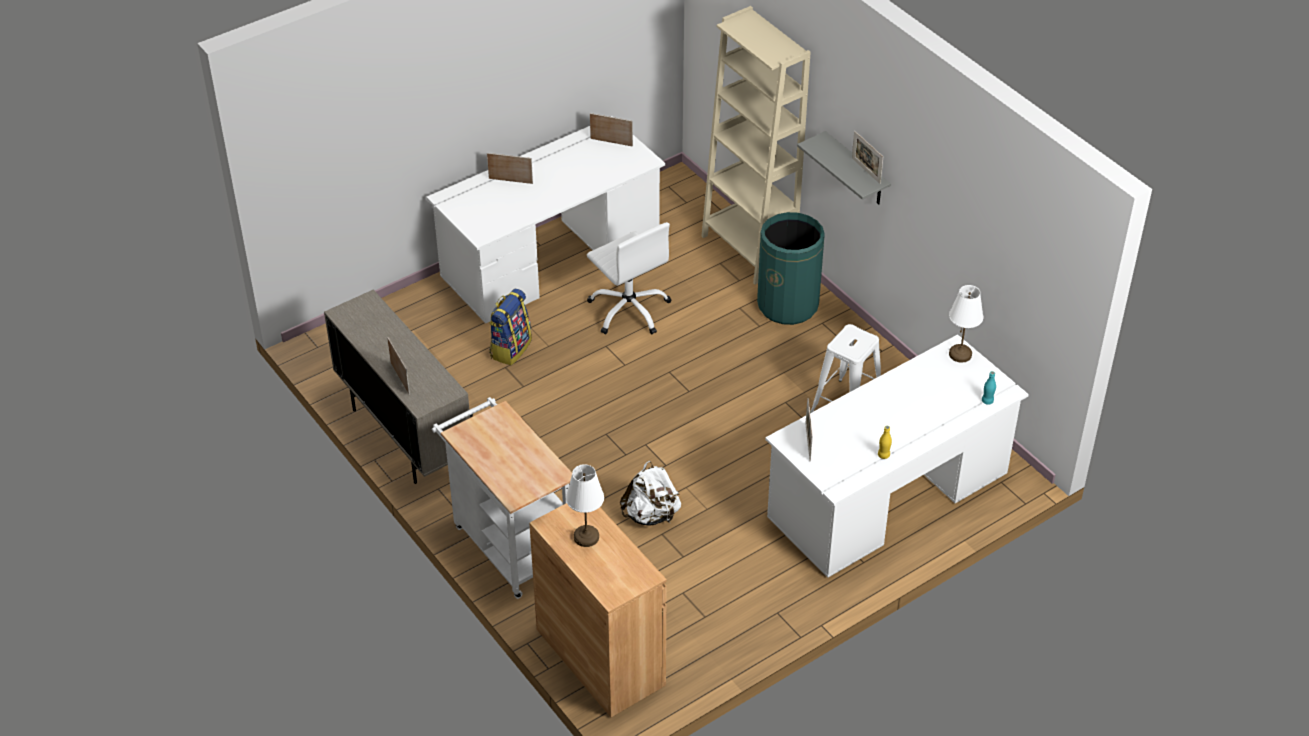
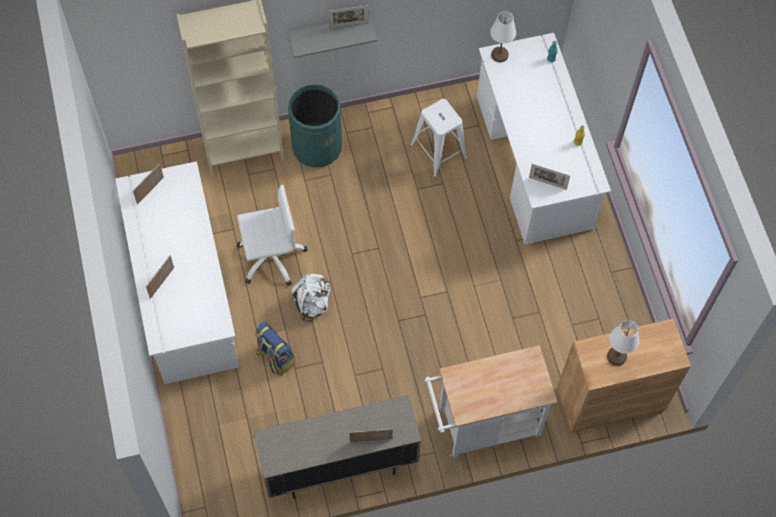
camera: 70 degrees left, 20 degrees up
white backpack [620,461,681,526] -> white backpack moved to [291,274,332,322]

